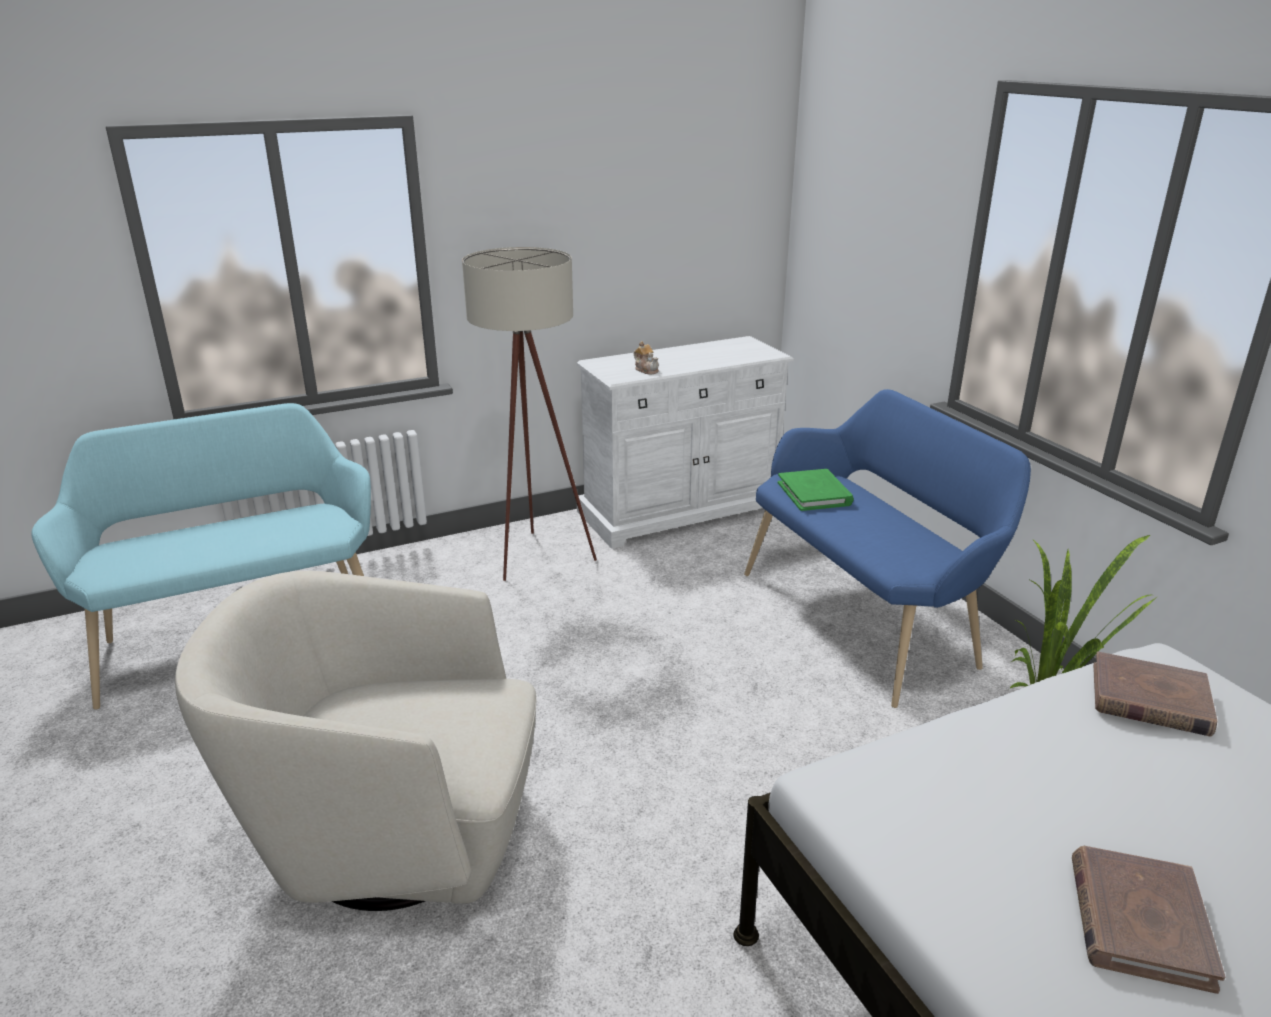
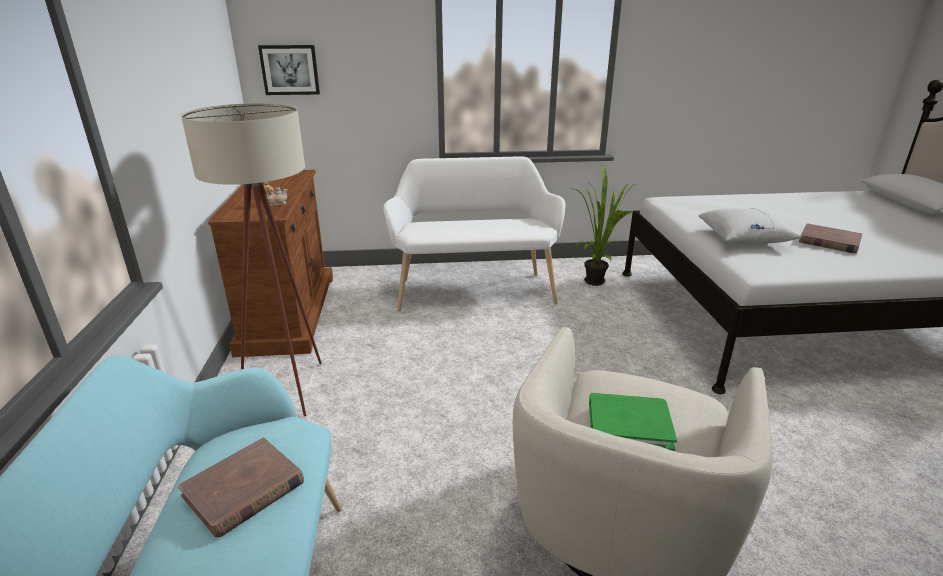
camera: 70 degrees left, 0 degrees up
white dresser [577,336,794,549] -> brown dresser [208,170,333,357]
blue bench [744,389,1031,708] -> white bench [383,156,565,311]
green book [778,469,854,511] -> green book moved to [589,393,677,451]
brown book [1093,652,1217,737] -> brown book moved to [178,437,304,537]
none -> picture [258,45,320,95]
none -> grey pillow [698,208,802,244]

